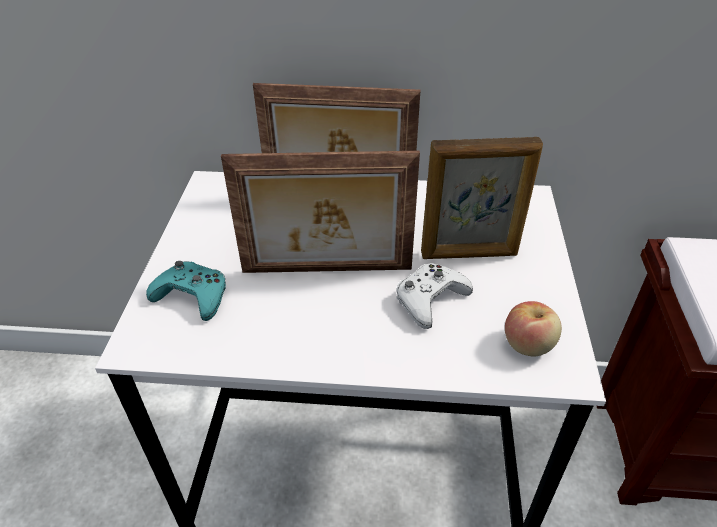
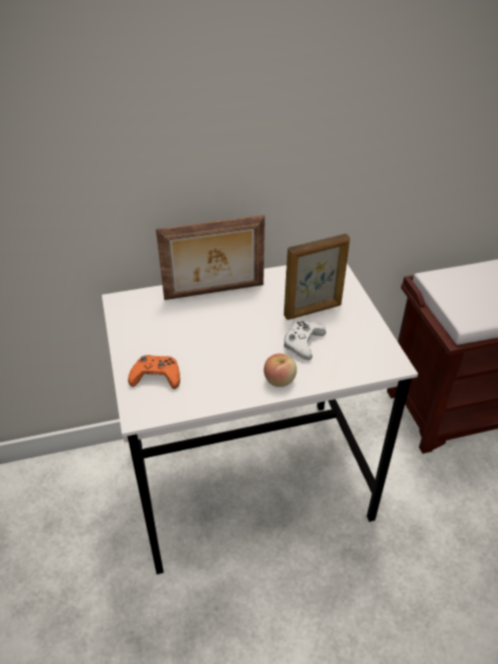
camera: 20 degrees left, 0 degrees up
turquoise game controller [146,261,226,321] -> orange game controller [128,355,180,389]
picture frame [221,151,420,273] -> none
apple [505,301,562,356] -> apple moved to [264,353,297,387]

